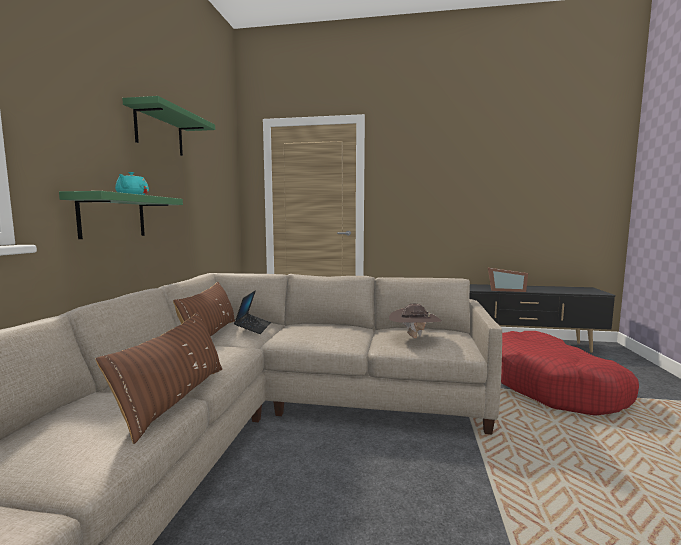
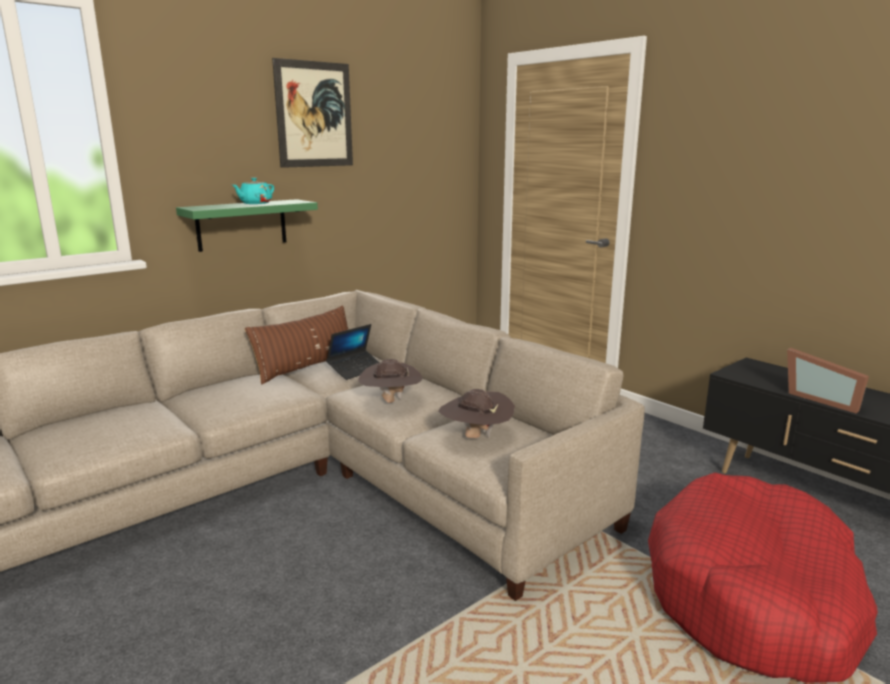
camera: 40 degrees right, 10 degrees up
brown pillow [95,312,222,444] -> none
green shelf [122,96,215,156] -> picture [272,58,353,168]
none -> brown hat [358,359,423,403]

